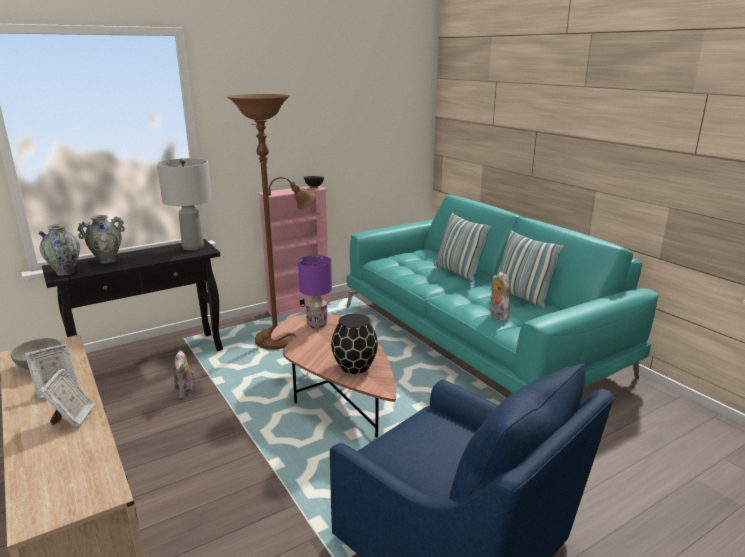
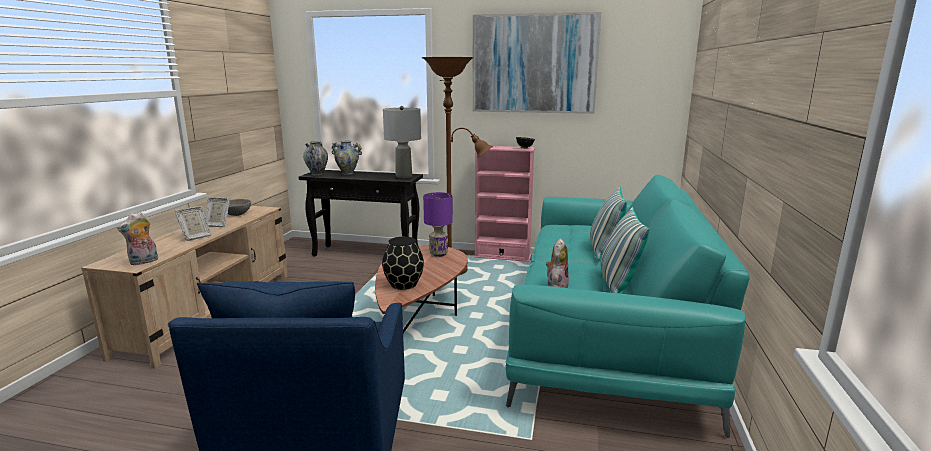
camera: 45 degrees right, 5 degrees down
plush toy [174,350,195,399] -> plush toy moved to [117,212,158,265]
none -> picture [472,12,601,114]

